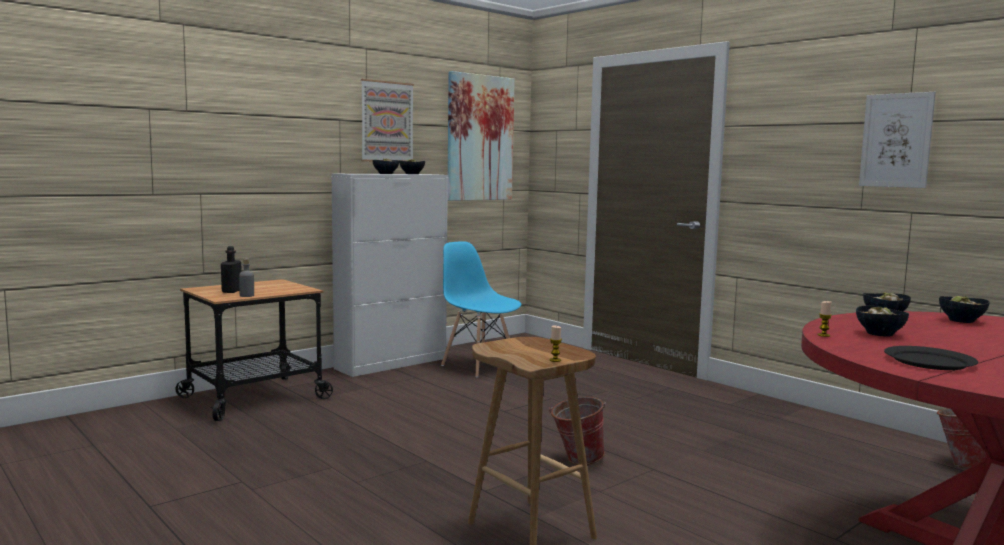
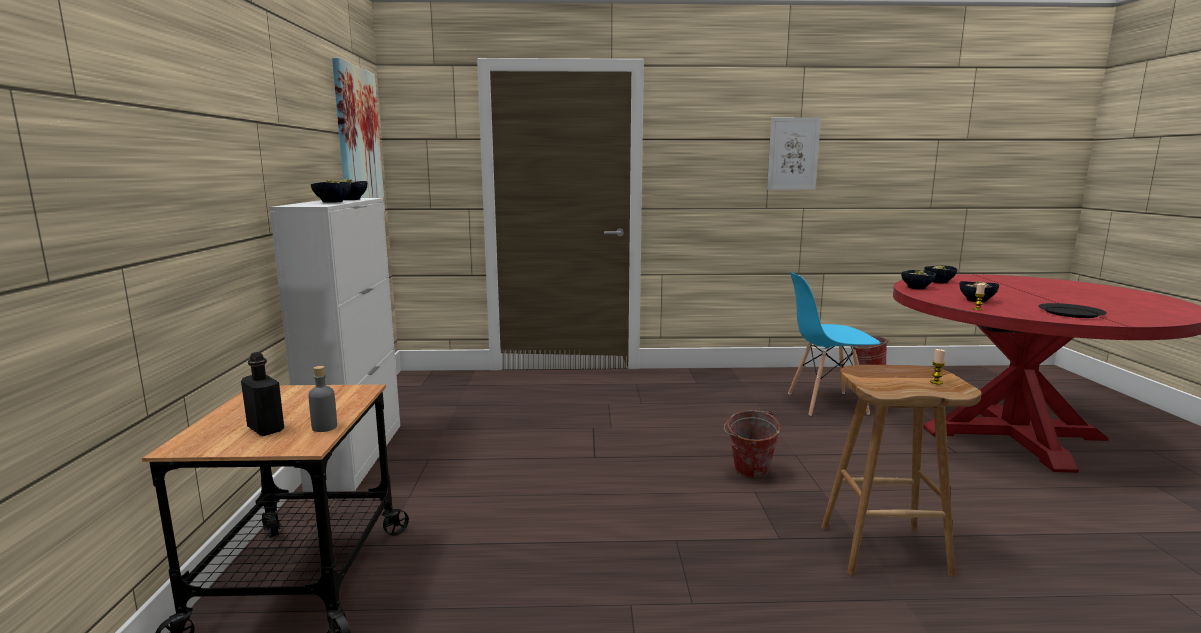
camera: 50 degrees left, 5 degrees up
picture [361,79,414,161] -> none
blue chair [441,241,521,377] -> blue chair moved to [788,272,881,416]

